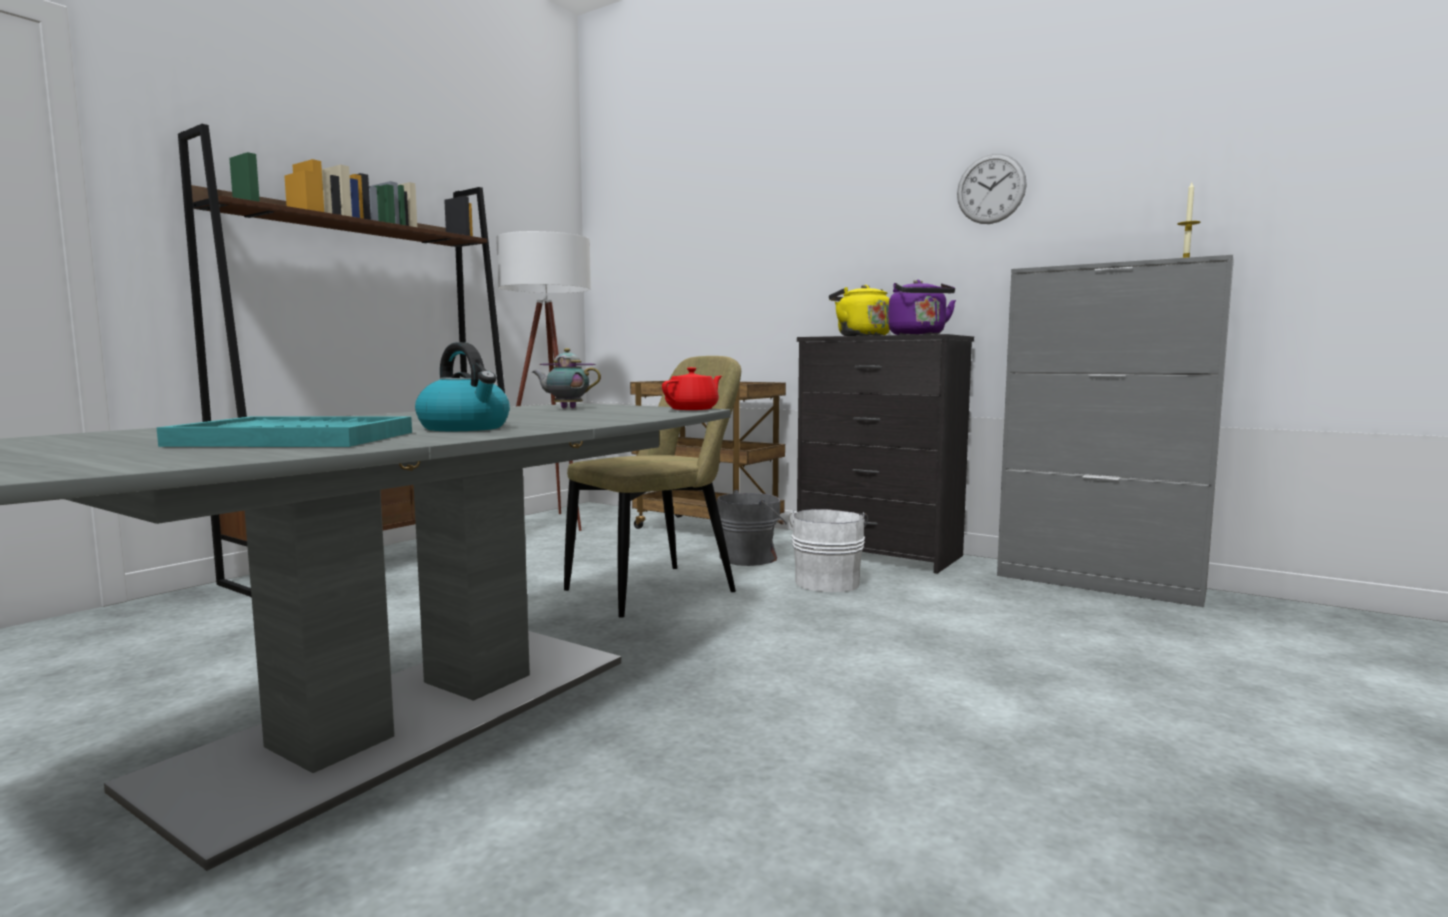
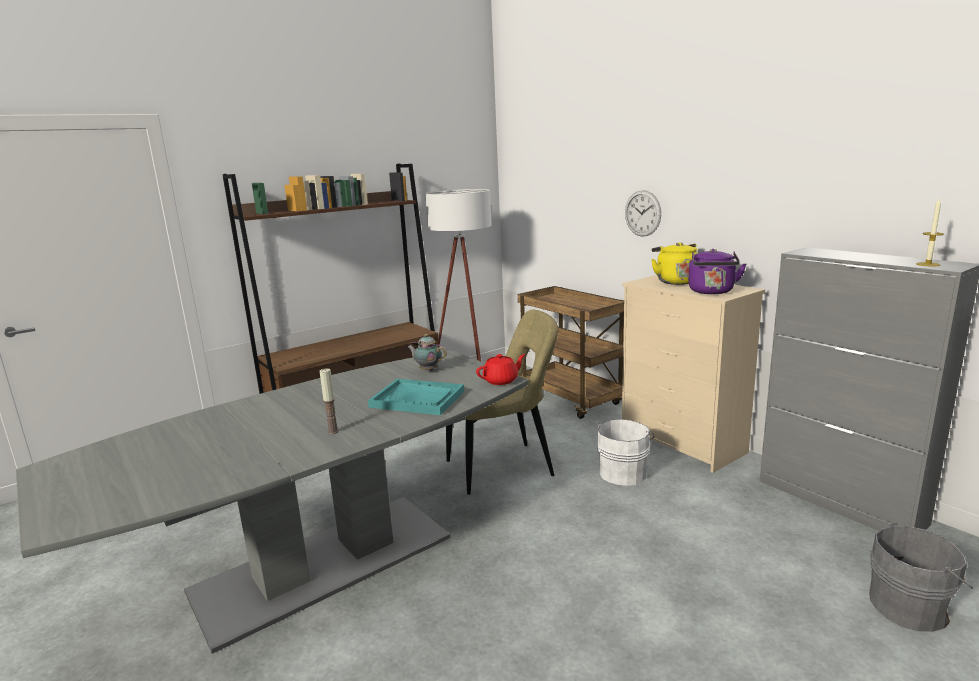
camera: 20 degrees right, 10 degrees up
turquoise tray [156,416,412,447] -> turquoise tray moved to [368,379,464,415]
kettle [415,342,510,431] -> candle [320,368,339,434]
grey bucket [717,490,787,566] -> grey bucket moved to [869,522,973,632]
black dresser [797,334,974,574] -> beige dresser [622,275,765,473]
wall clock [957,154,1027,224] -> wall clock moved to [625,190,661,237]

